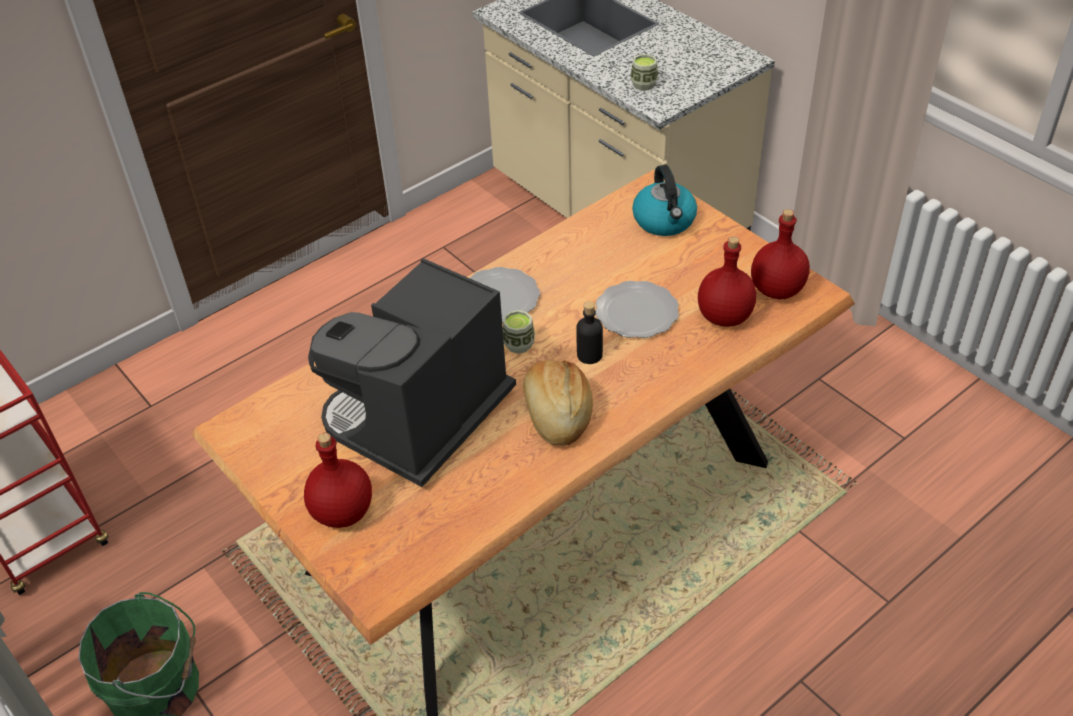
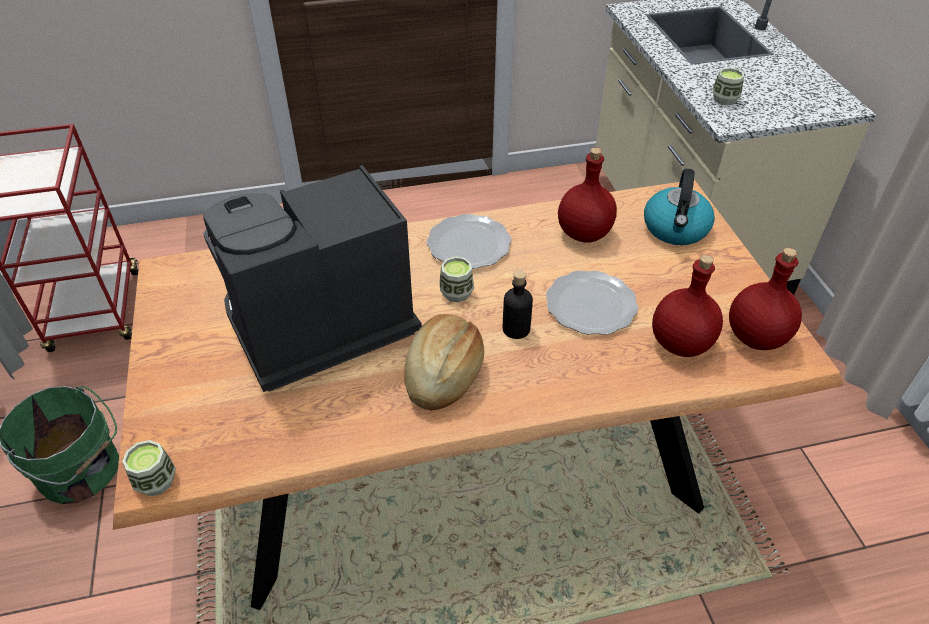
camera: 25 degrees right, 0 degrees up
red bottle [304,433,372,528] -> red bottle moved to [558,148,617,243]
none -> cup [122,440,176,496]

